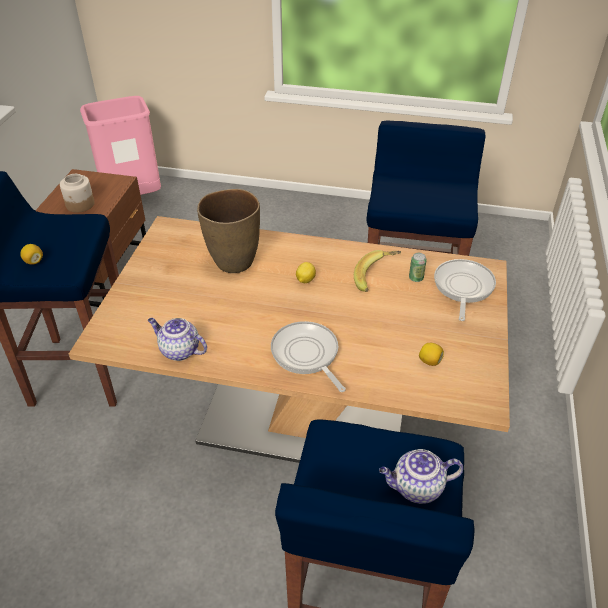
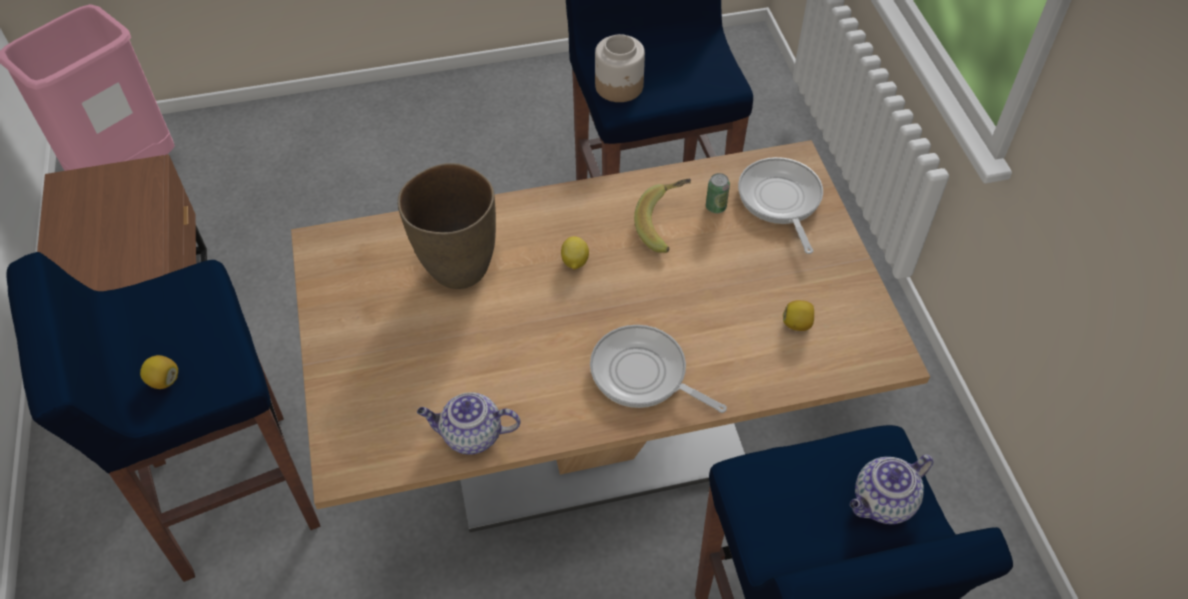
camera: 25 degrees left, 10 degrees up
jar [60,174,95,212] -> jar moved to [595,34,645,102]

